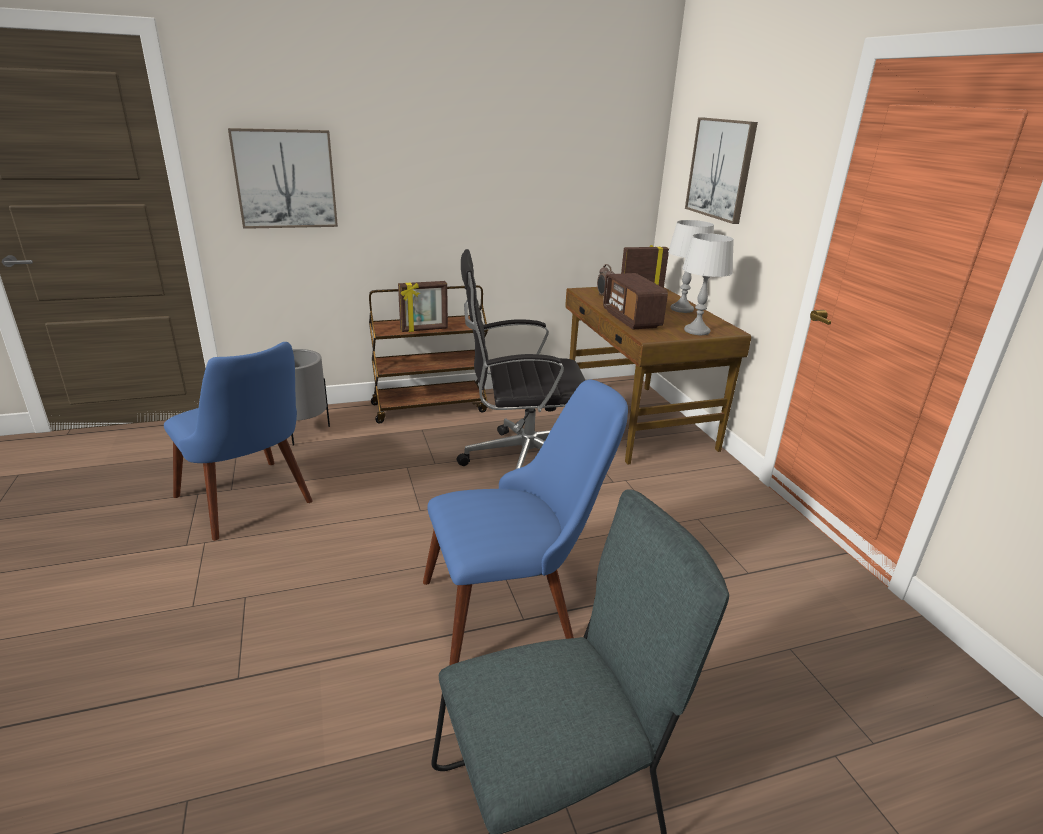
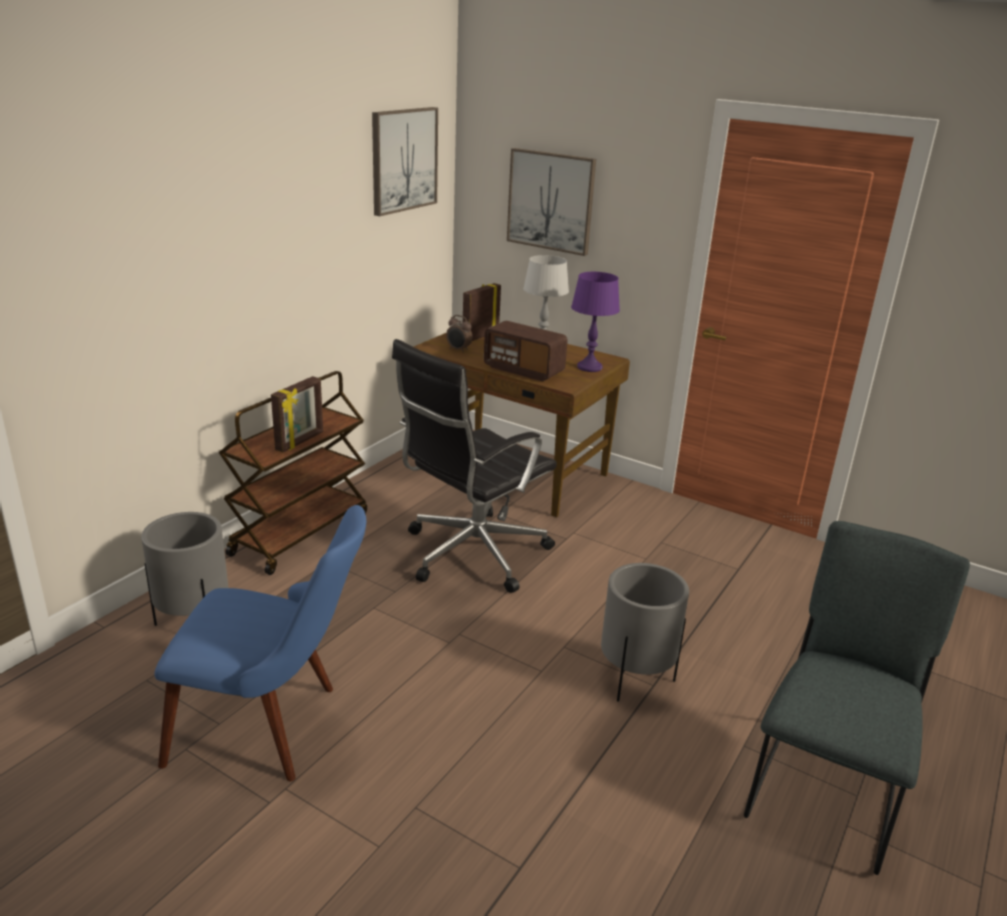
camera: 40 degrees left, 0 degrees up
picture [228,128,338,229] -> picture moved to [372,107,438,216]
blue chair [423,379,628,665] -> grey planter [601,563,689,702]
grey table lamp [682,233,734,335] -> purple table lamp [571,272,620,372]

